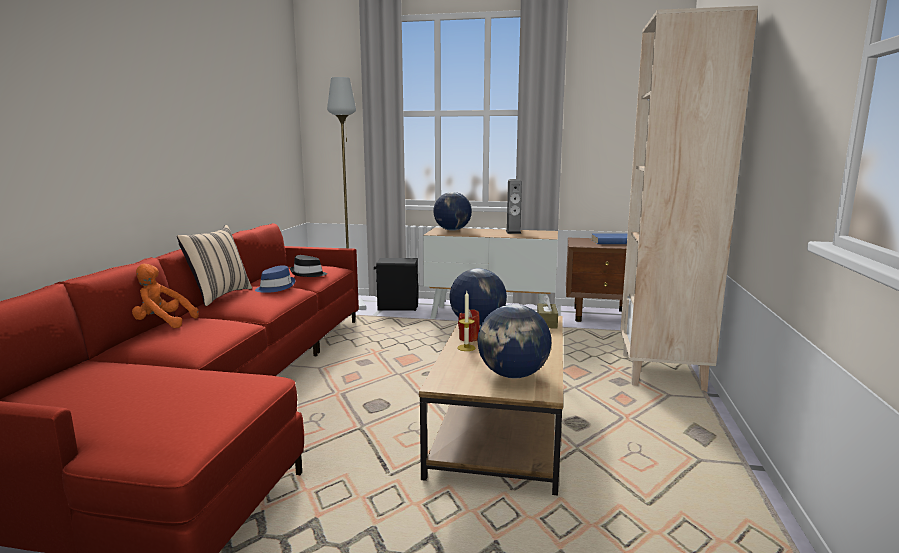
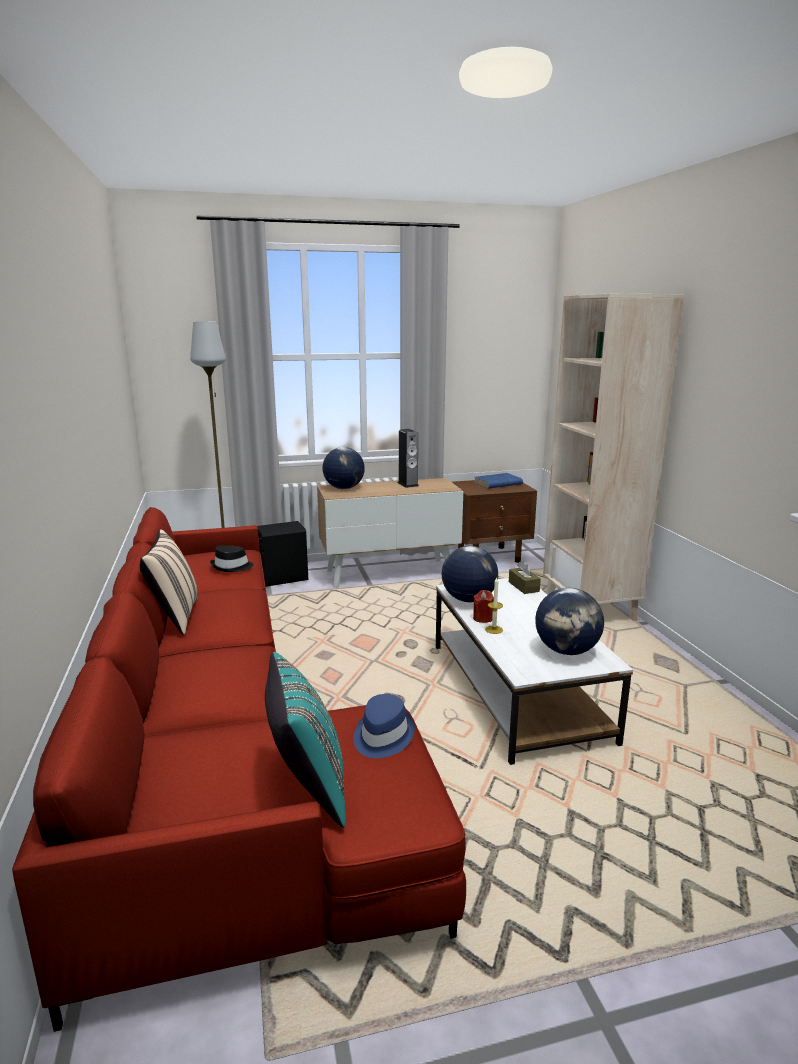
camera: 25 degrees left, 5 degrees up
orange plush toy [132,264,199,328] -> none
blue hat [255,265,295,293] -> blue hat moved to [353,694,415,758]
brown coffee table [419,316,563,496] -> white coffee table [436,578,633,765]
none -> turquoise pillow [265,652,346,828]

